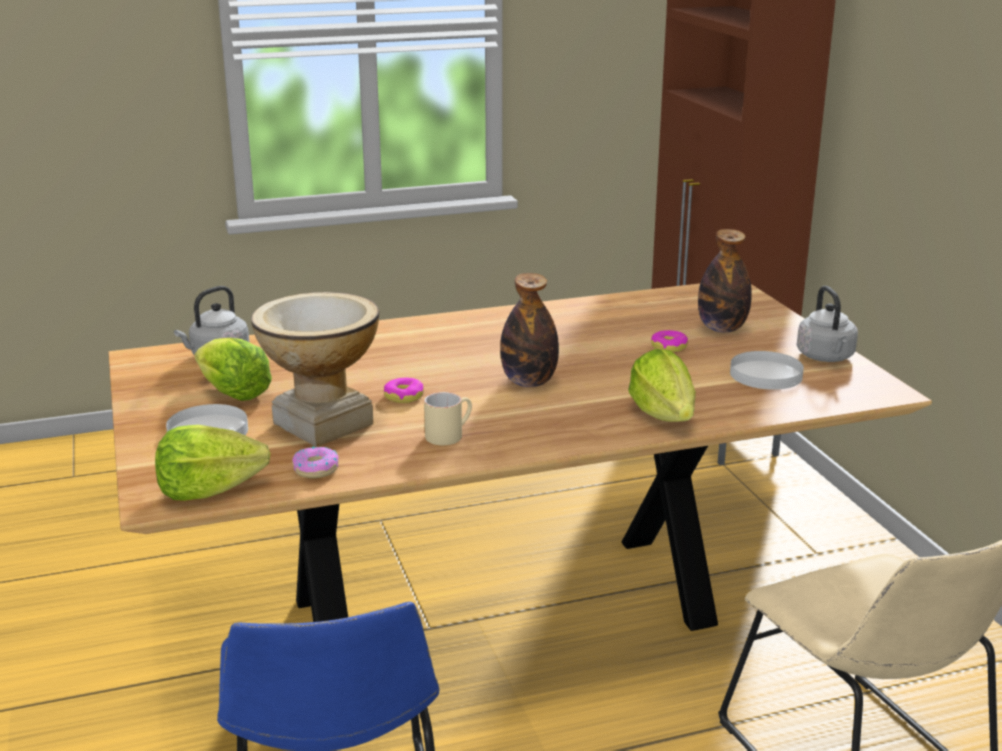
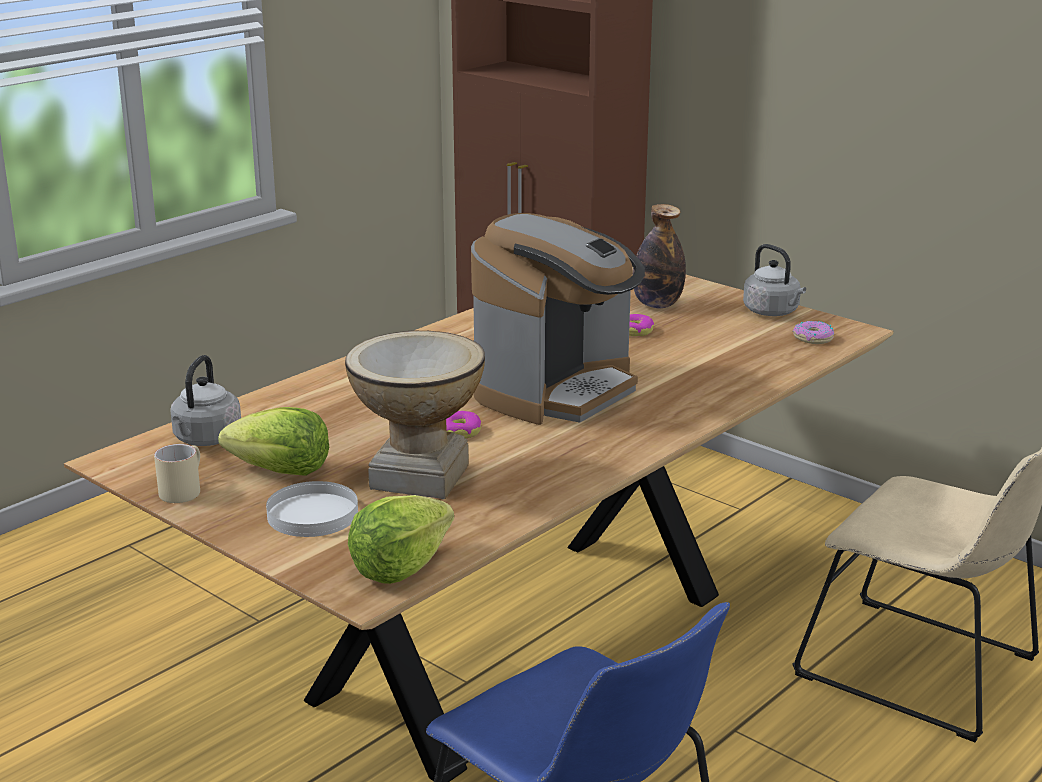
camera: 30 degrees left, 0 degrees up
donut [292,446,339,478] -> donut moved to [793,321,834,344]
beige mug [424,392,472,445] -> beige mug moved to [154,444,200,503]
bottle [500,273,559,387] -> coffee machine [471,213,645,425]
lettuce [628,349,696,422] -> none
white plate [730,351,804,390] -> none

